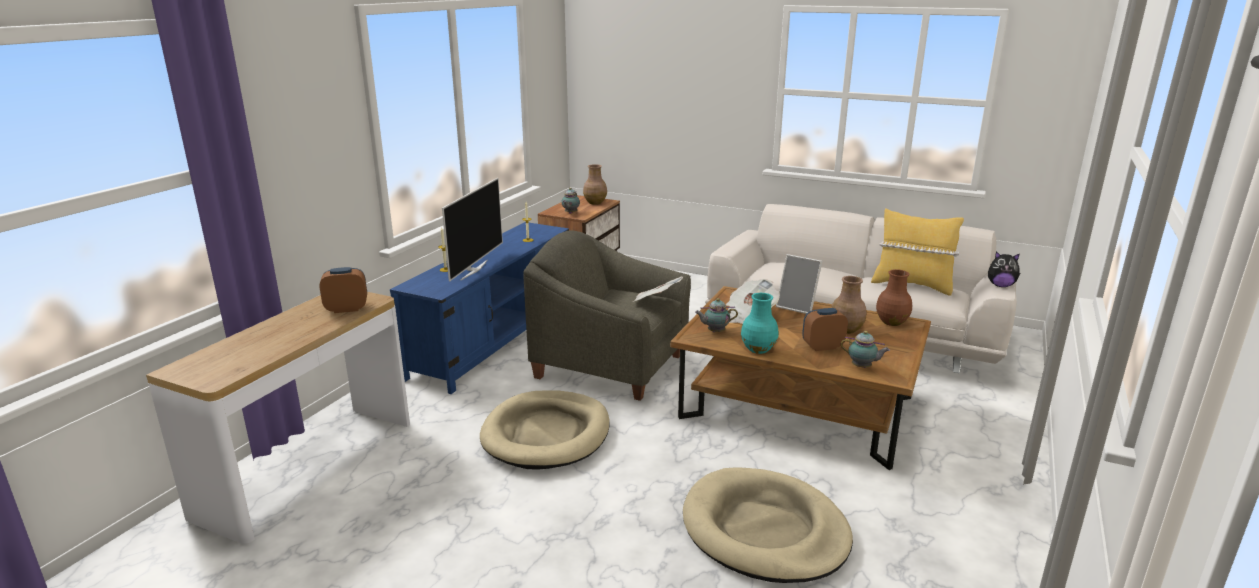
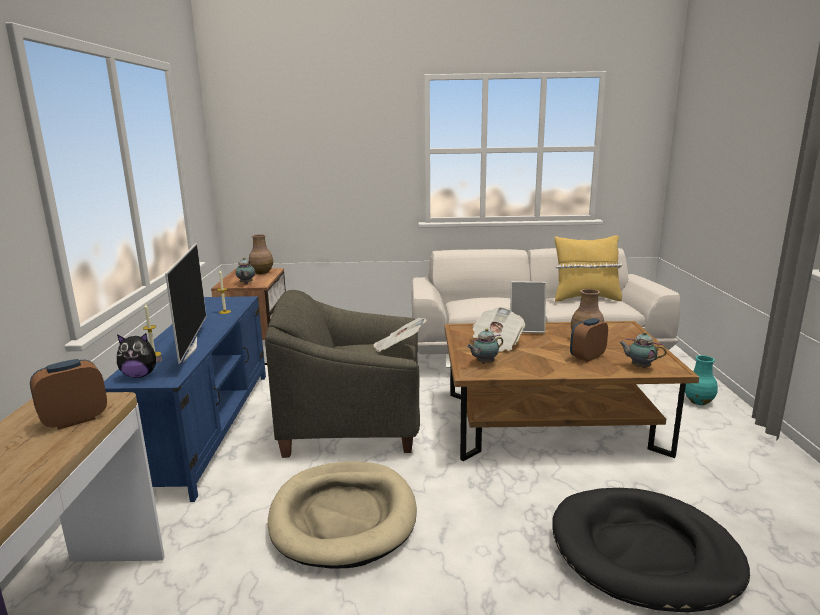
camera: 25 degrees left, 5 degrees down
beige dog bed [683,467,853,583] -> black dog bed [552,488,750,613]
turquoise vase [741,293,778,354] -> turquoise vase moved to [685,355,718,405]
teapot [840,331,890,368] -> teapot turned 150 degrees counterclockwise [619,332,667,368]
brown vase [876,269,912,326] -> none
plush toy [988,252,1020,287] -> plush toy moved to [117,333,162,378]

